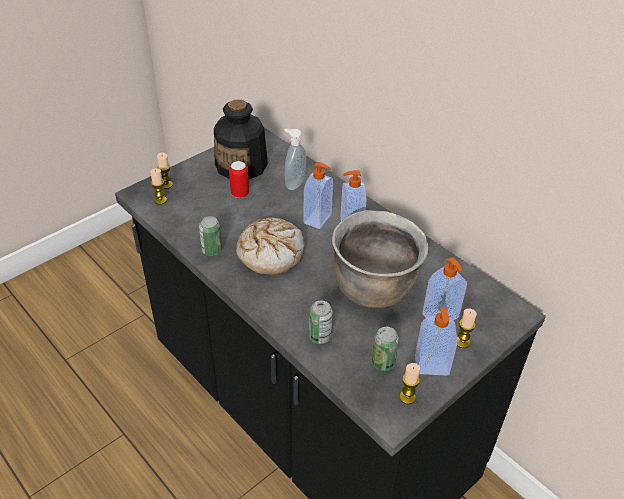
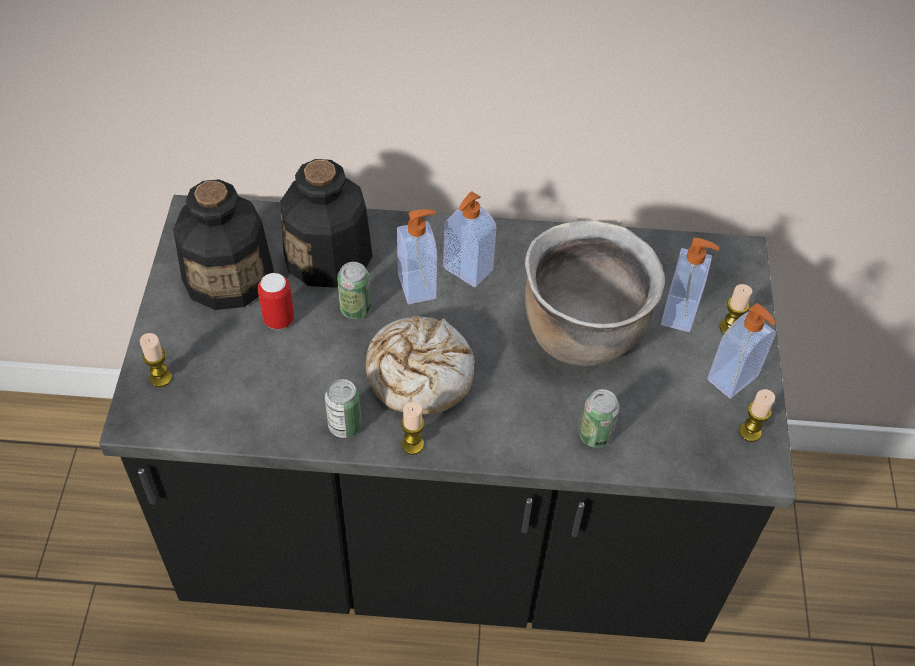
camera: 45 degrees left, 10 degrees up
candle [150,169,167,205] -> candle moved to [401,402,425,455]
soap dispenser [285,129,306,190] -> bottle [280,159,372,288]
can [372,327,399,371] -> can moved to [337,262,371,319]

